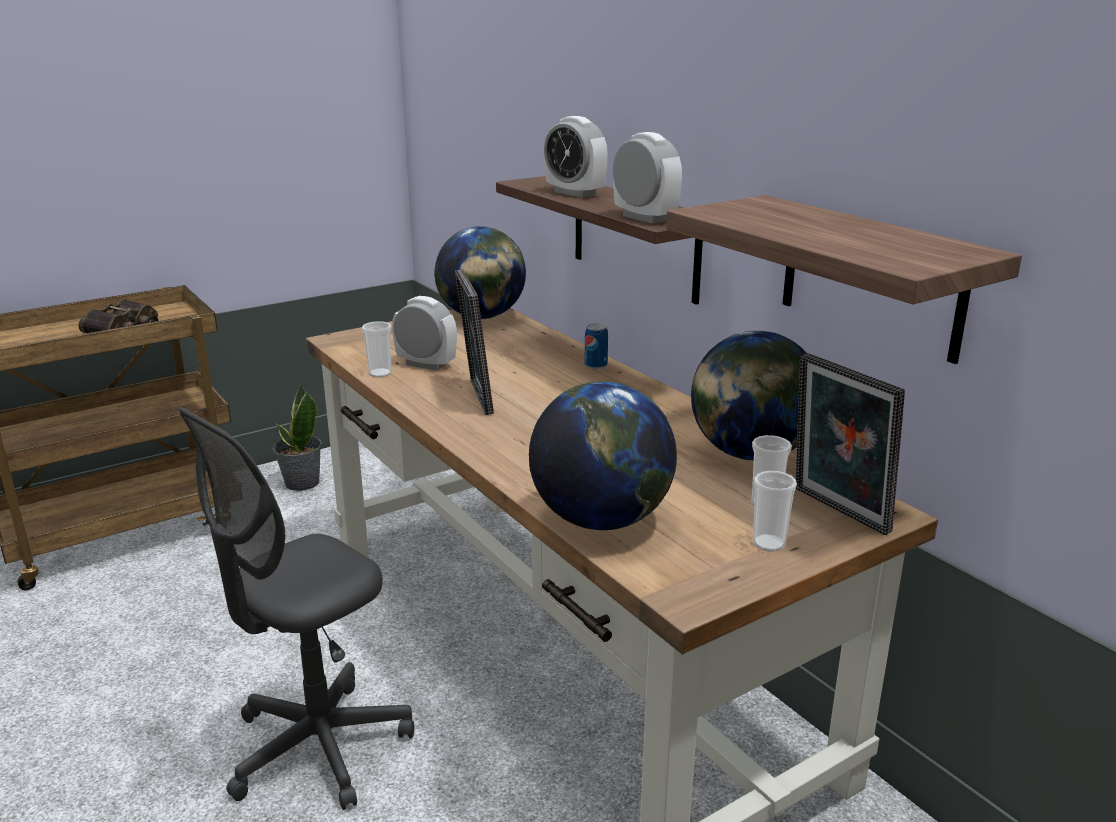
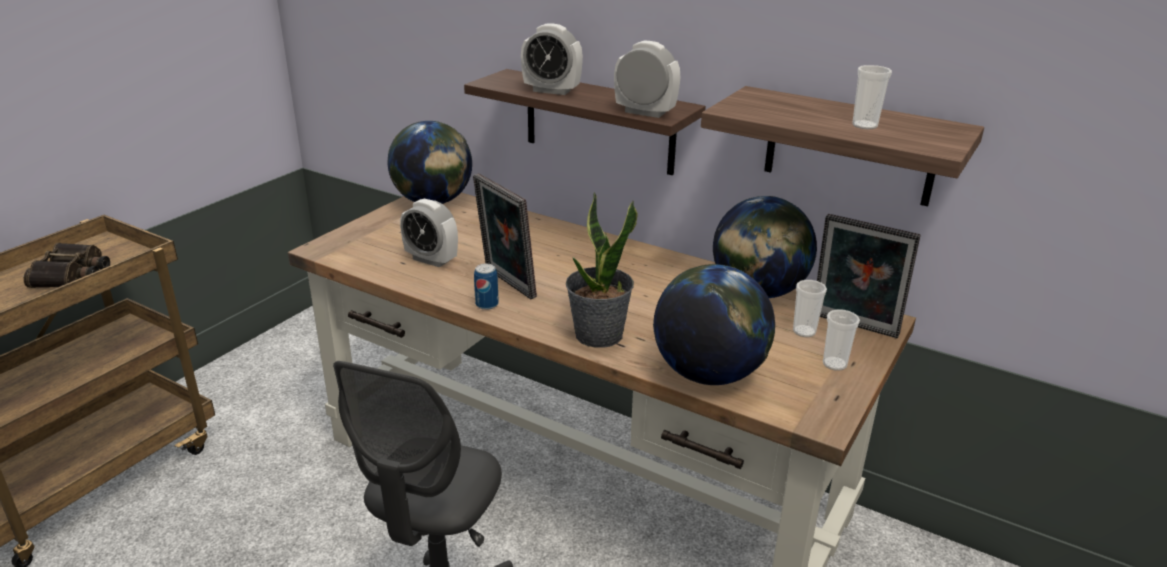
camera: 25 degrees left, 5 degrees up
potted plant [273,383,322,491] -> potted plant moved to [566,192,638,348]
cup [362,321,391,377] -> cup moved to [852,65,892,129]
alarm clock [392,296,457,370] -> alarm clock turned 150 degrees counterclockwise [400,199,458,267]
can [584,323,608,369] -> can moved to [474,264,499,310]

